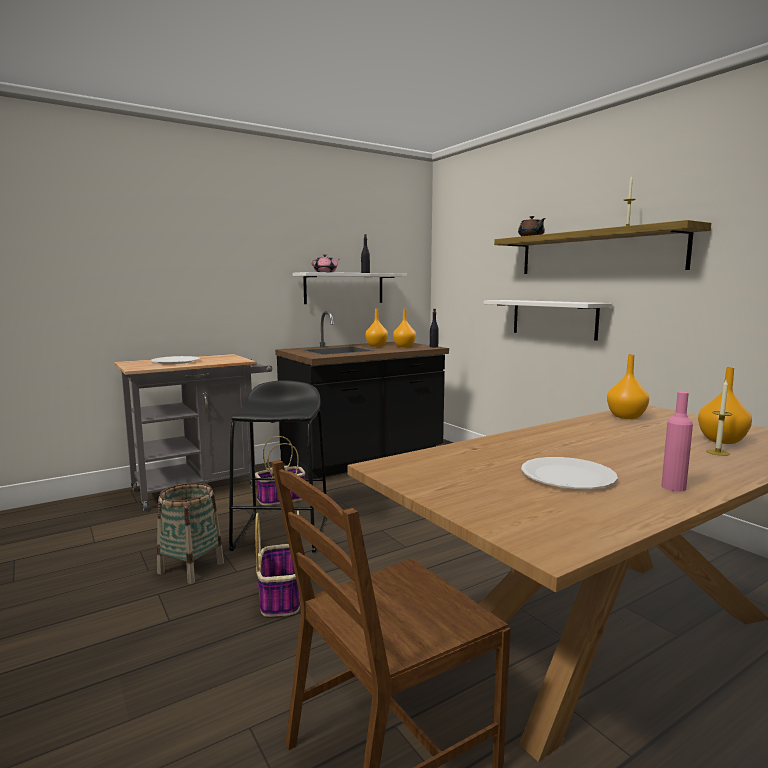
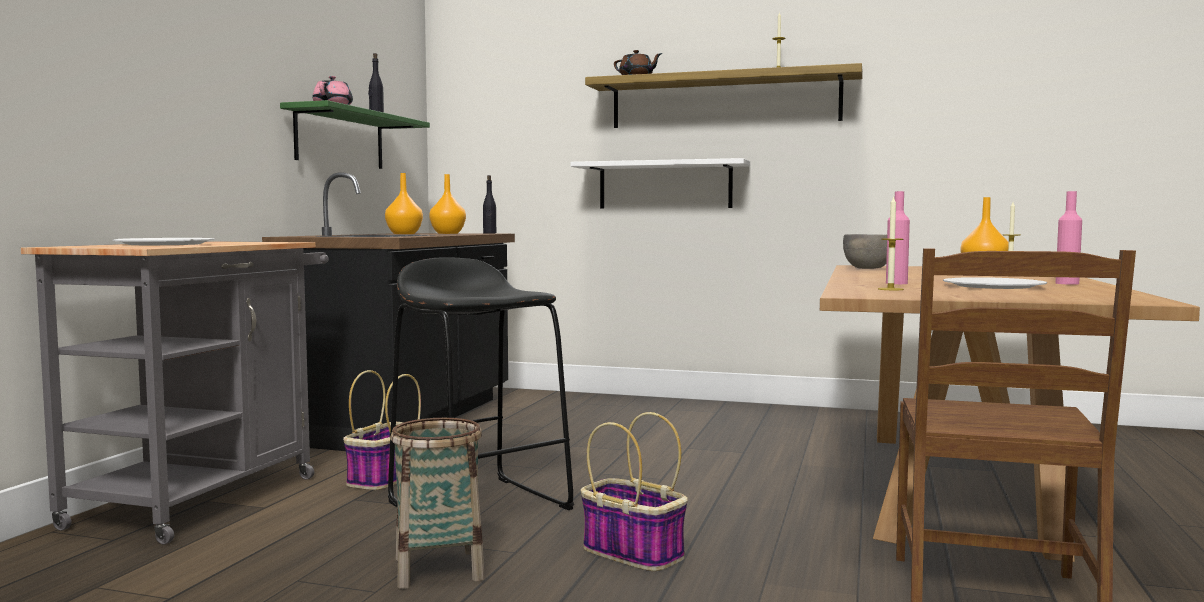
camera: 40 degrees left, 5 degrees down
white shelf [293,272,407,304] -> green shelf [280,100,430,169]
orange vase [607,354,649,419] -> grey bowl [843,234,887,269]
none -> candle [878,196,904,290]
none -> pink bottle [886,191,910,284]

